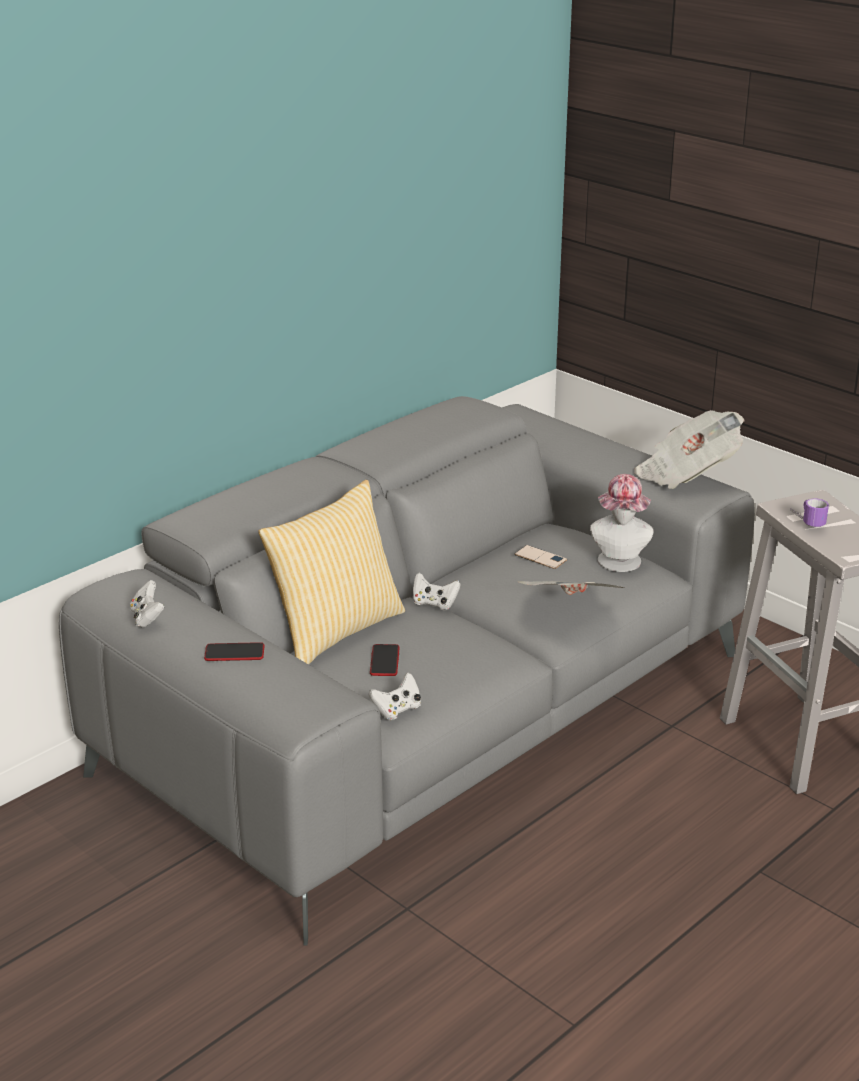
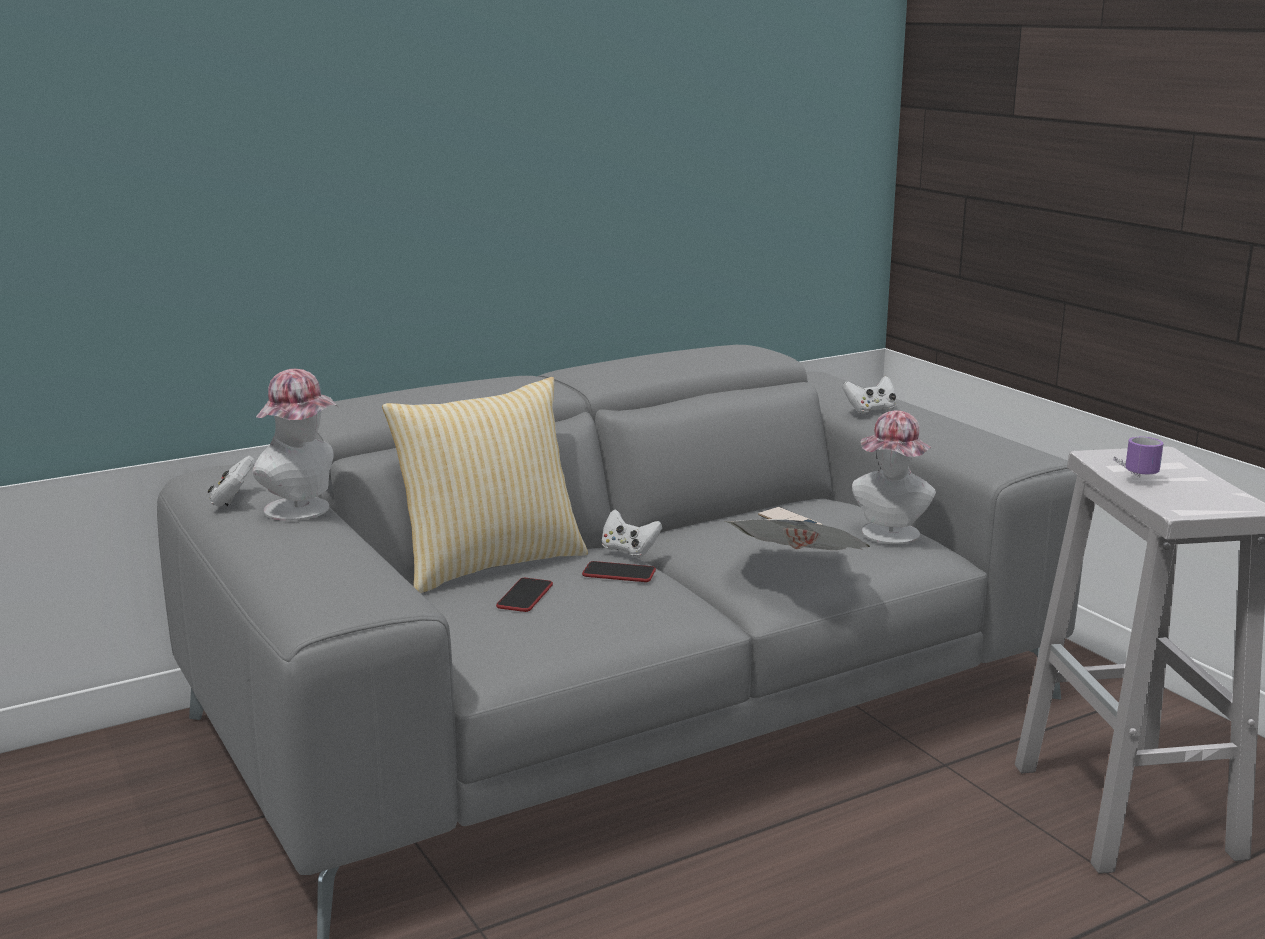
camera: 15 degrees right, 10 degrees down
phone [204,642,265,661] -> phone moved to [582,561,656,582]
white game controller [369,673,421,720] -> white game controller moved to [842,376,896,414]
newspaper [635,410,745,489] -> none
none -> hat [253,369,338,521]

